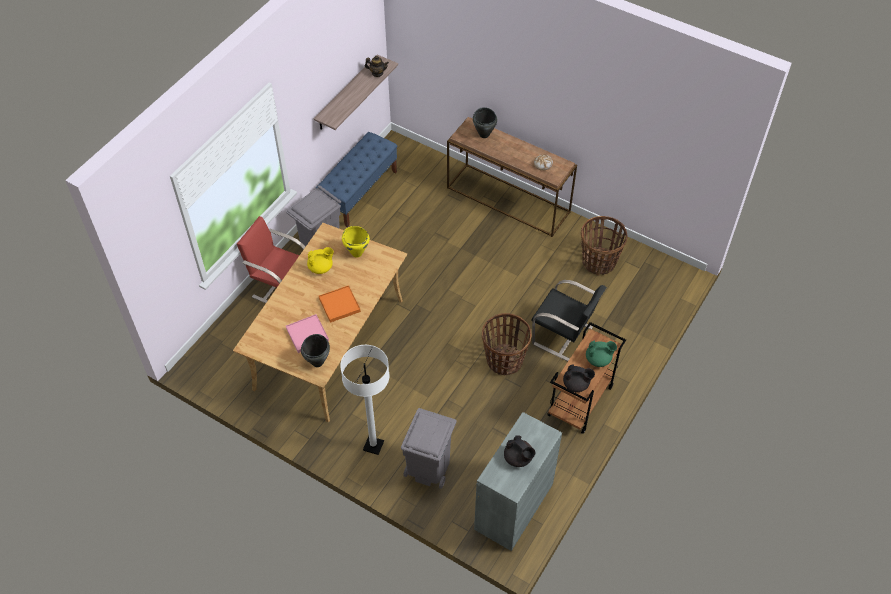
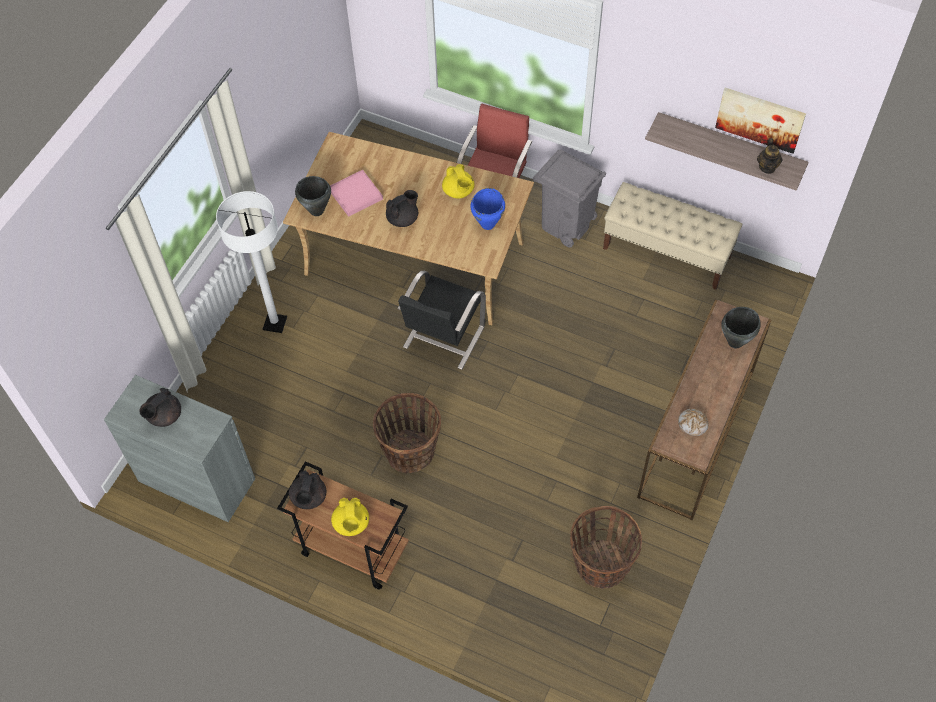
camera: 85 degrees right, 5 degrees up
blue bench [315,132,397,227] -> beige bench [603,182,742,290]
orange tray [319,285,361,323] -> black teapot [386,190,418,227]
yellow cooking pot [342,226,370,257] -> blue cooking pot [470,188,505,230]
grey trash can [401,408,457,489] -> none
black chair [532,280,607,361] -> black chair moved to [398,271,486,370]
green teapot [586,341,617,367] -> yellow teapot [331,497,369,536]
none -> picture [715,88,806,154]

